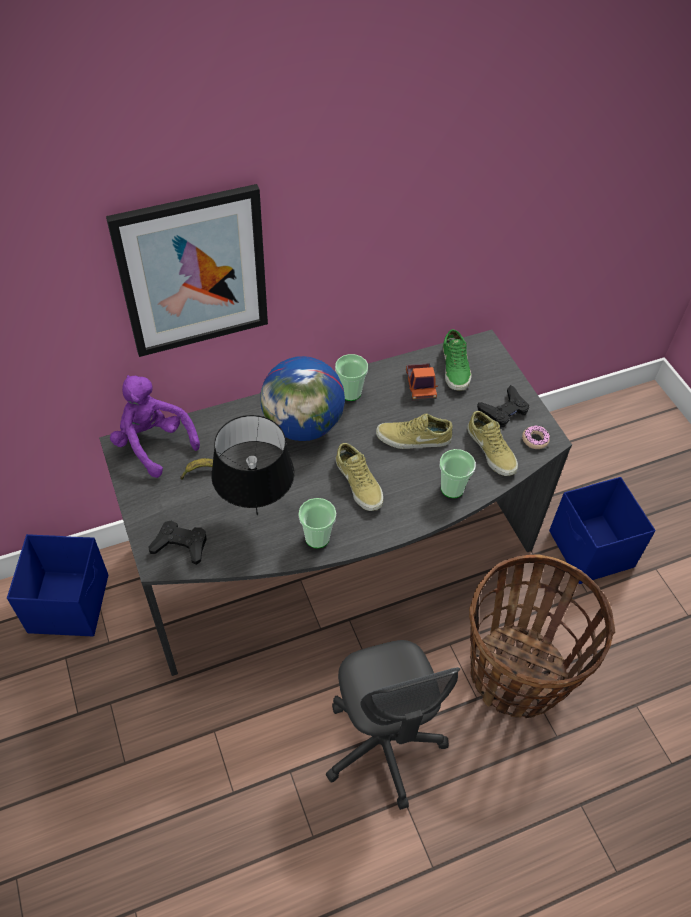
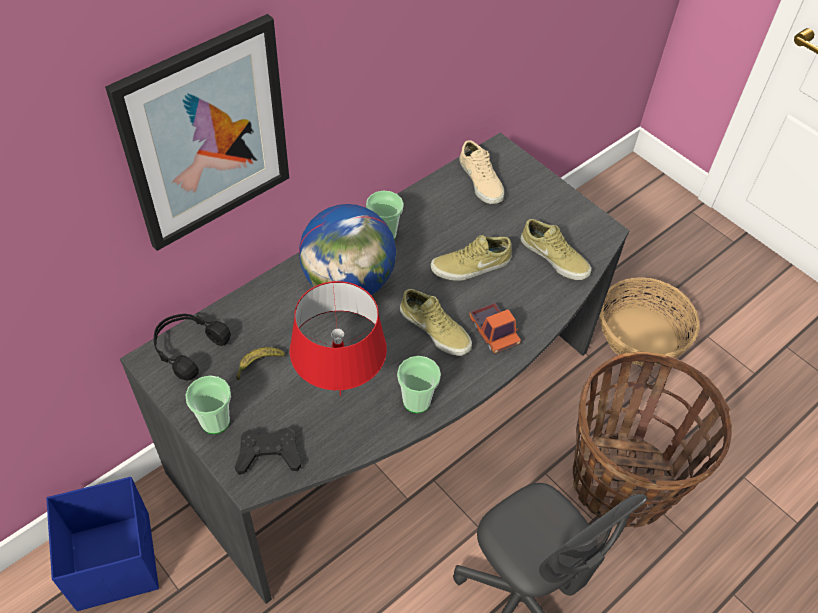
camera: 20 degrees left, 0 degrees up
purple plush toy [110,375,200,478] -> black headphones [154,314,231,381]
black table lamp [211,415,295,515] -> red table lamp [290,281,387,396]
toy truck [406,363,438,401] -> toy truck moved to [469,302,521,355]
cup [440,449,476,498] -> cup moved to [186,376,231,434]
green shoe [443,329,472,391] -> beige shoe [459,140,504,204]
black game controller [477,385,529,427] -> none
donut [522,425,550,449] -> none
blue storage box [549,477,656,584] -> basket [600,277,700,365]

